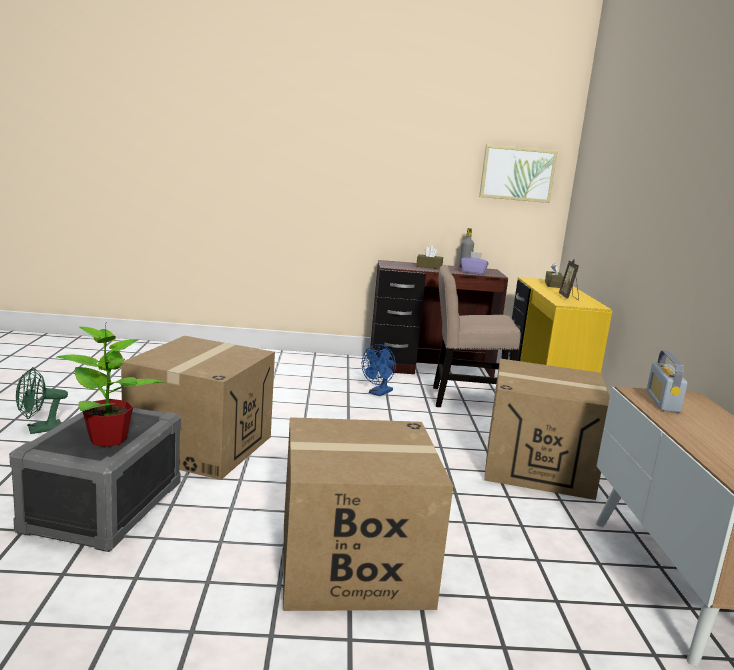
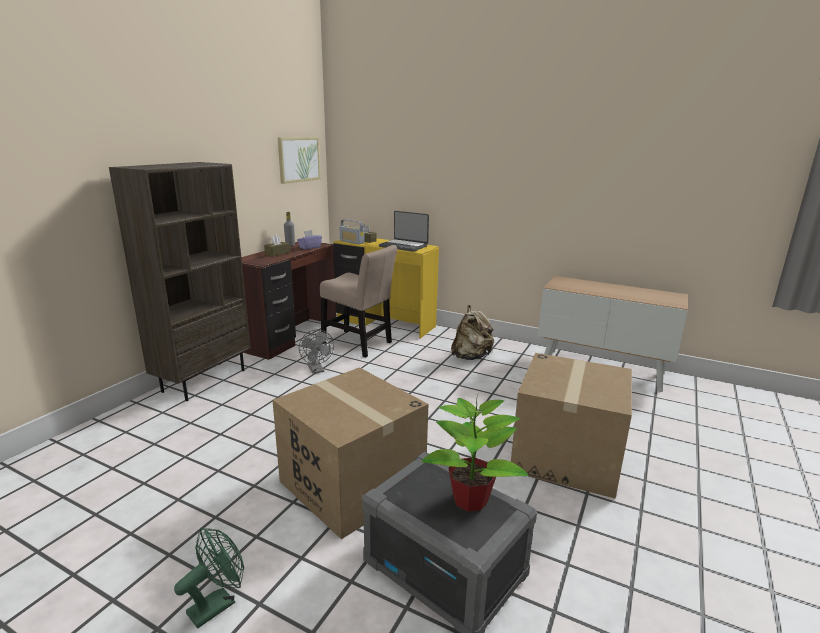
camera: 60 degrees left, 5 degrees up
green fan [16,367,68,434] -> green fan turned 135 degrees counterclockwise [174,528,244,629]
blue fan [362,344,396,396] -> grey fan [299,330,334,374]
beige chair [433,265,521,407] -> beige chair turned 90 degrees counterclockwise [320,245,397,358]
cardboard box [484,359,610,500] -> beige backpack [451,305,494,360]
picture frame [559,260,579,300] -> laptop [379,211,429,252]
radio [647,350,688,413] -> radio moved to [340,219,365,244]
none -> brown bookcase [109,162,251,401]

